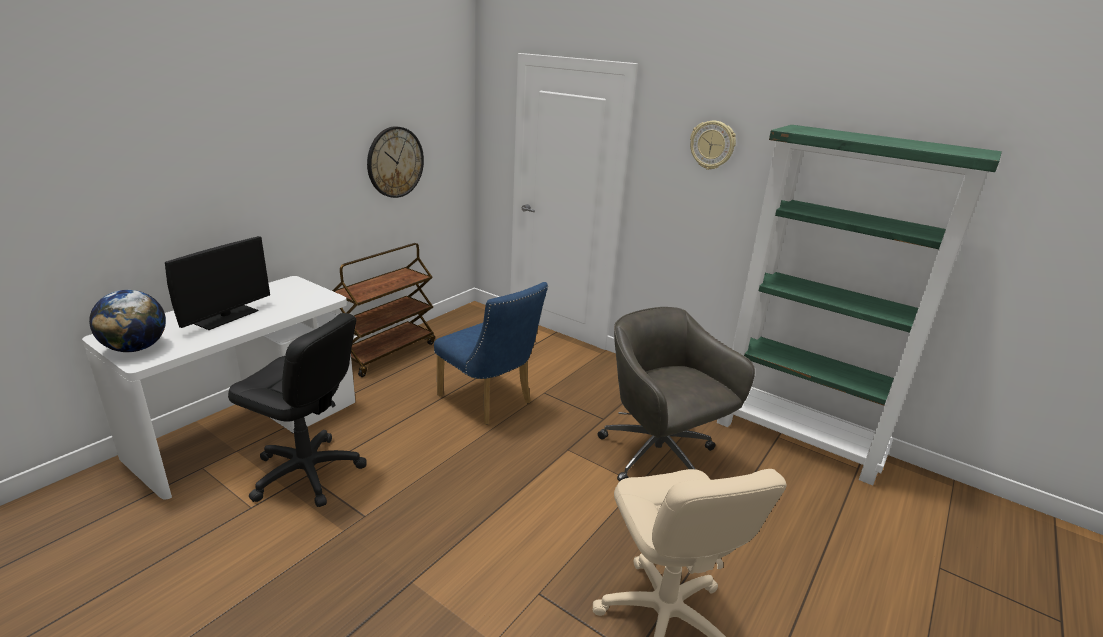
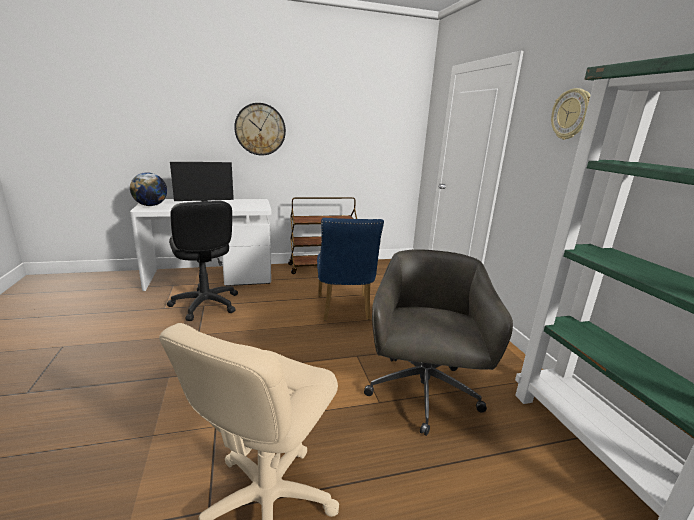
camera: 40 degrees right, 5 degrees down
wall clock [367,126,424,198] -> wall clock moved to [234,103,286,156]

